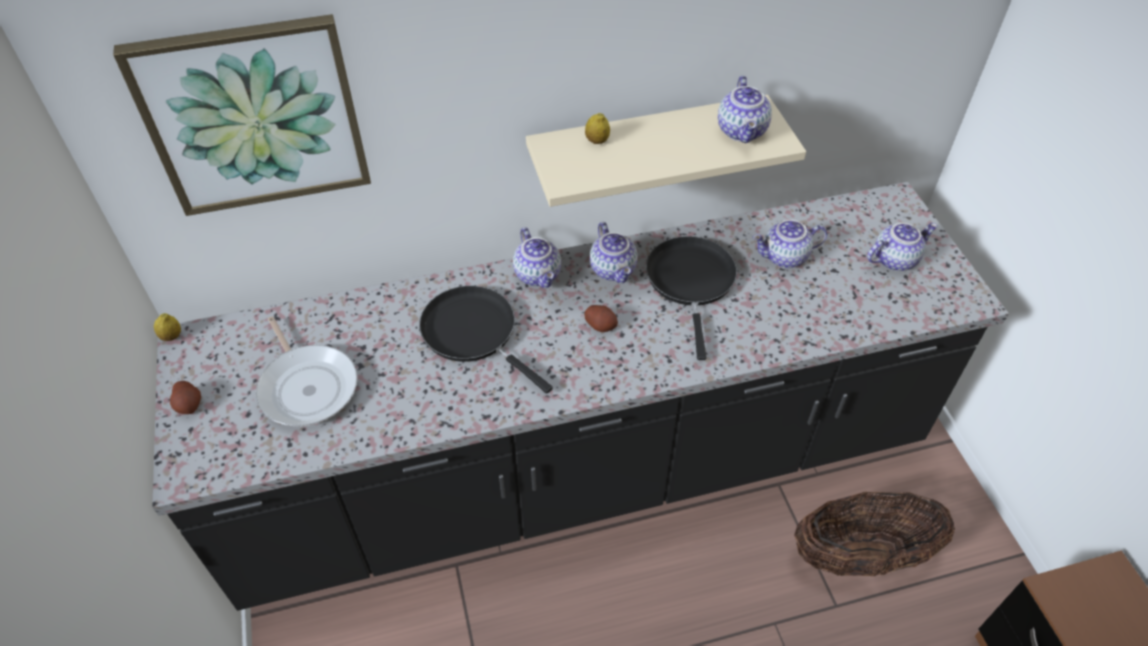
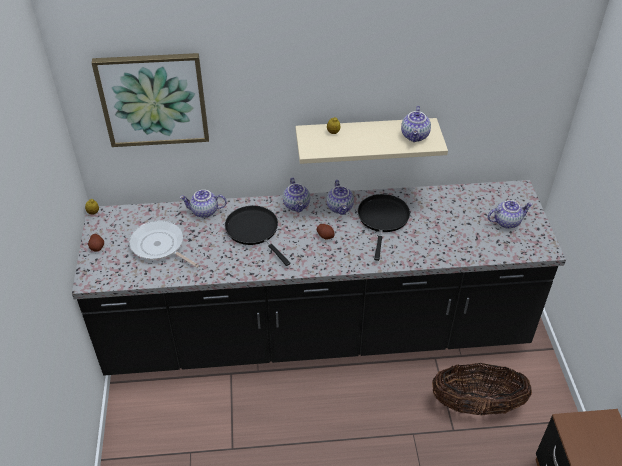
camera: 10 degrees right, 5 degrees down
frying pan [256,316,358,426] -> frying pan turned 150 degrees clockwise [129,221,199,268]
teapot [752,220,827,268] -> teapot moved to [179,190,227,218]

